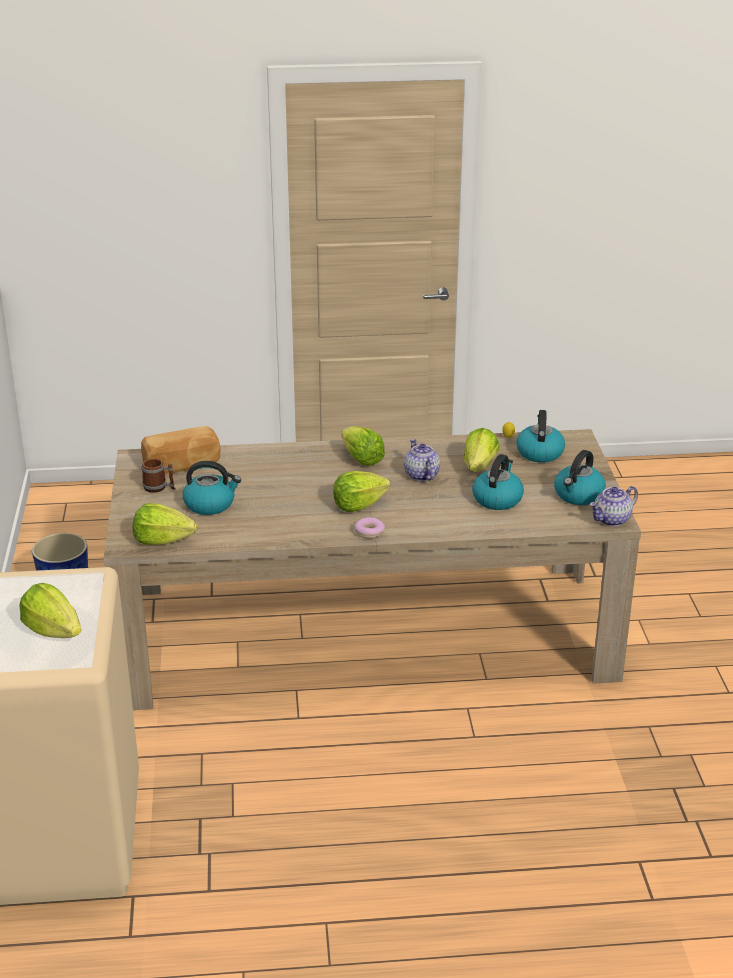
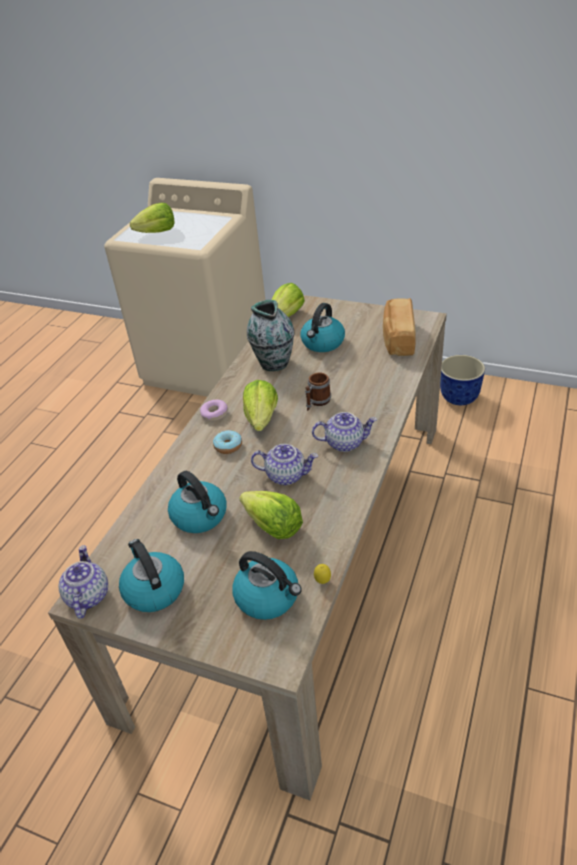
camera: 120 degrees right, 10 degrees up
mug [141,459,175,493] -> mug moved to [305,372,331,411]
lettuce [341,426,385,466] -> teapot [312,412,377,452]
none -> donut [213,430,242,454]
none -> vase [247,300,295,371]

